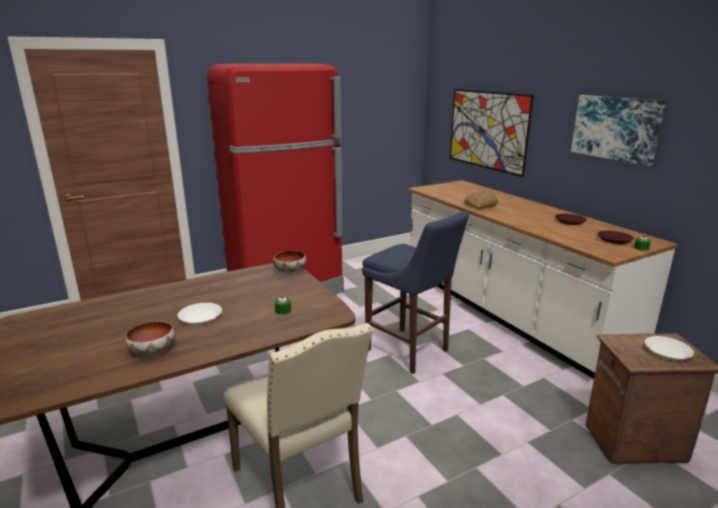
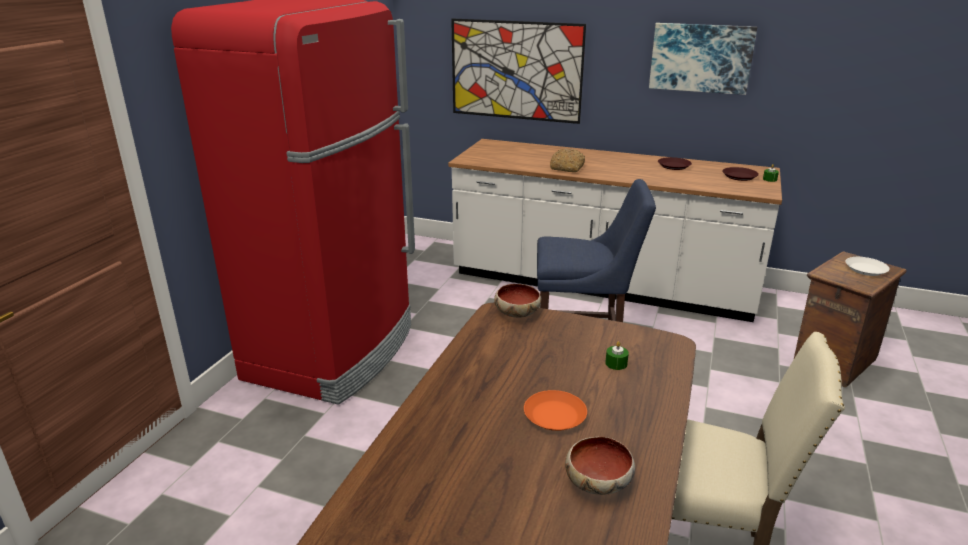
camera: 40 degrees left, 5 degrees up
white plate [178,303,222,325] -> orange plate [524,390,587,431]

